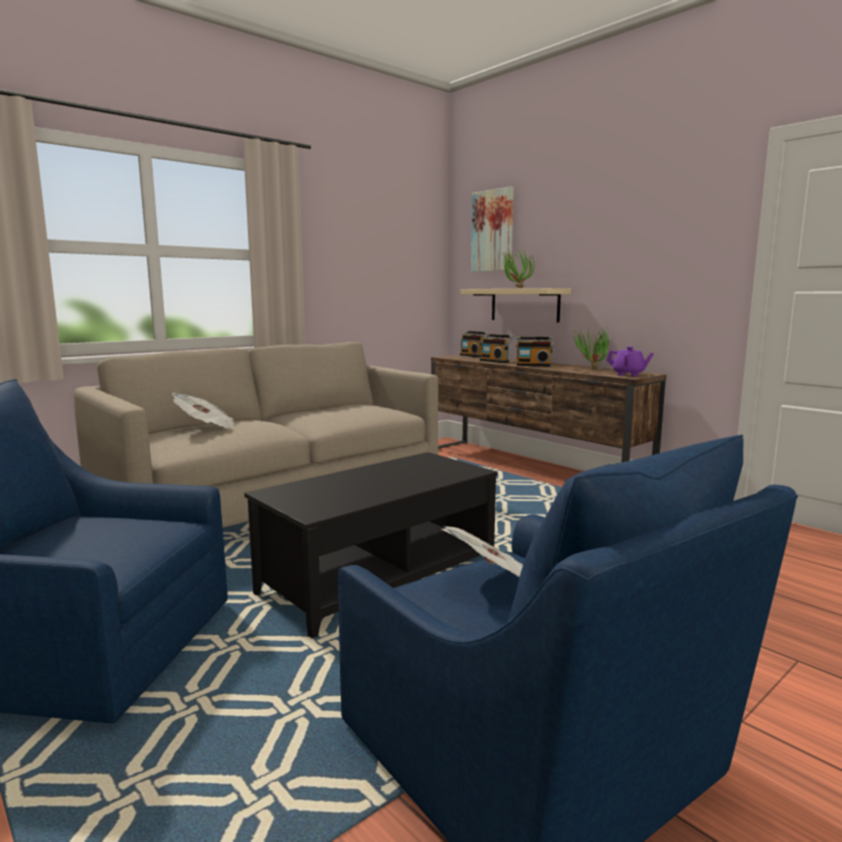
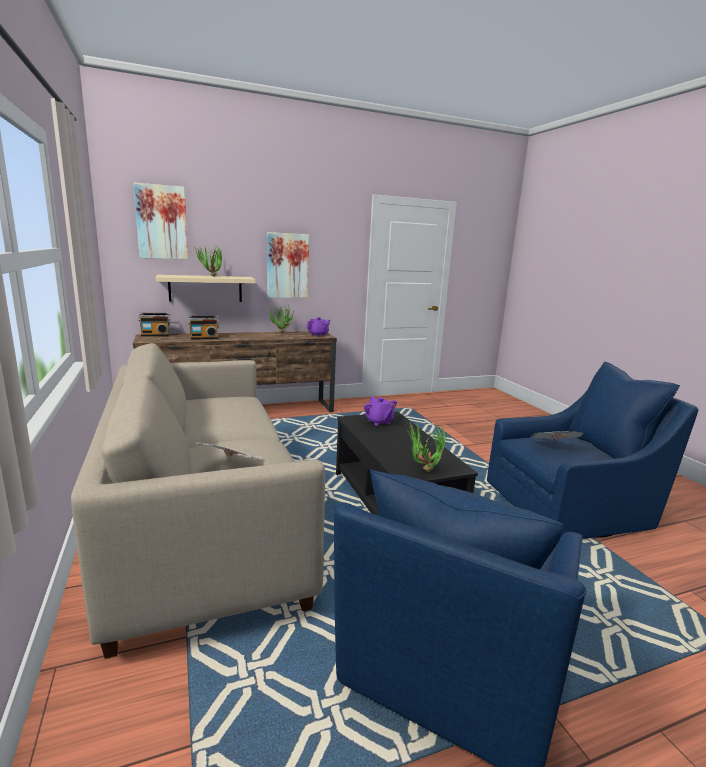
camera: 70 degrees left, 5 degrees up
radio [515,337,553,367] -> none
none -> picture [267,232,309,298]
none -> purple teapot [364,397,397,426]
none -> potted plant [406,421,447,472]

